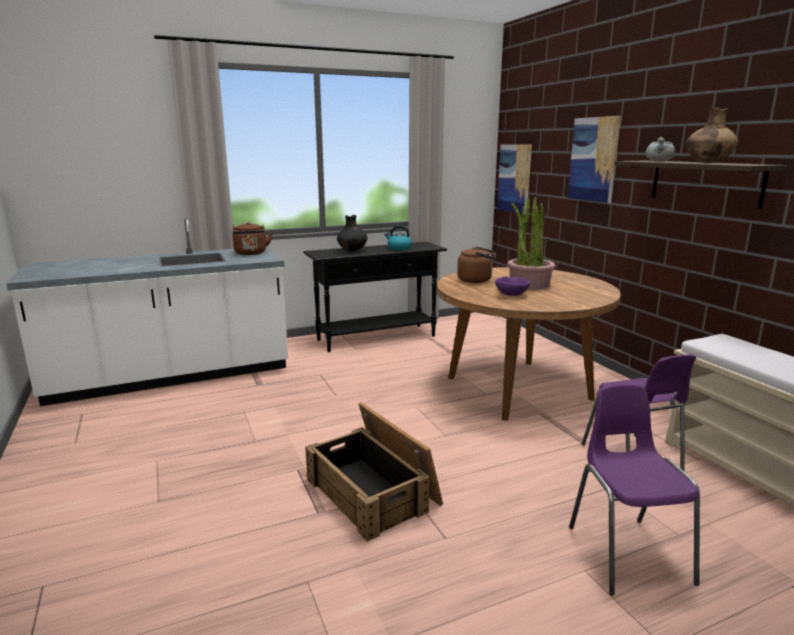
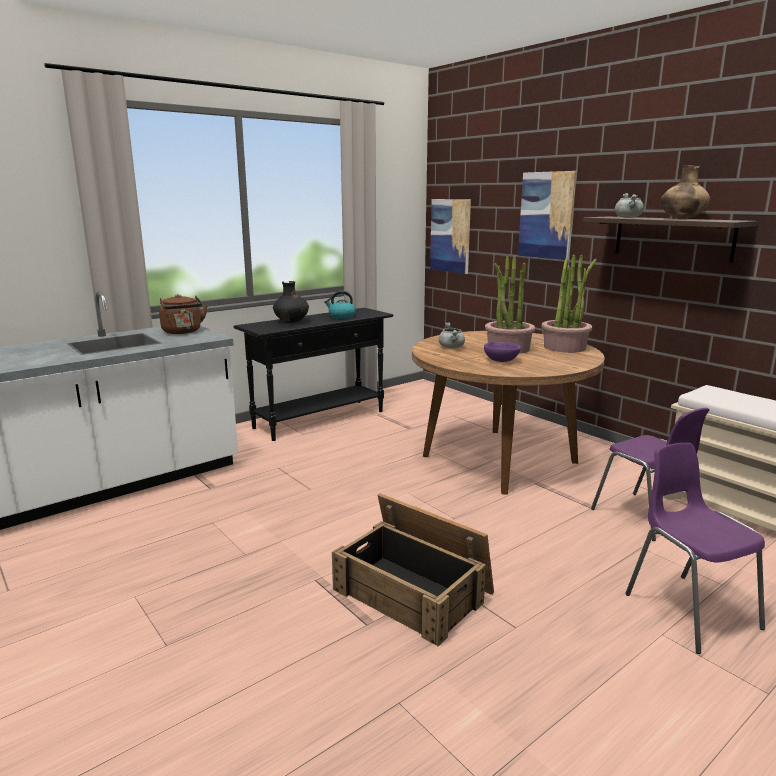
camera: 15 degrees left, 0 degrees up
brown kettle [457,247,496,283] -> grey cooking pot [438,322,465,348]
none -> potted plant [541,254,597,353]

